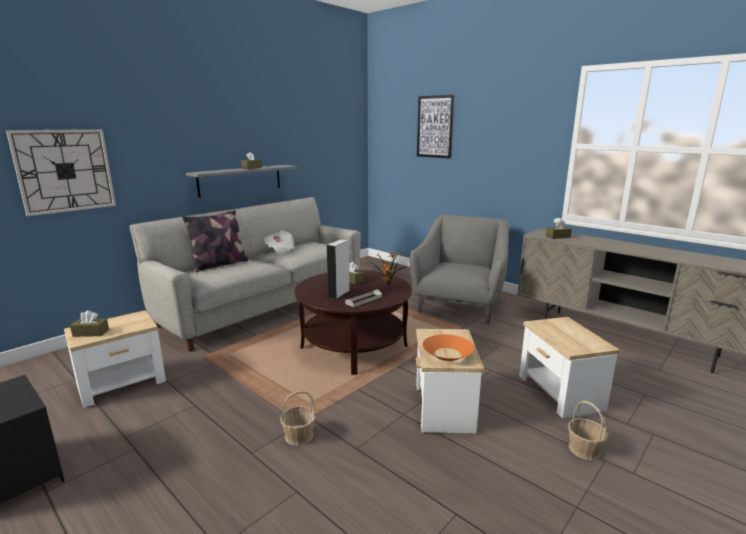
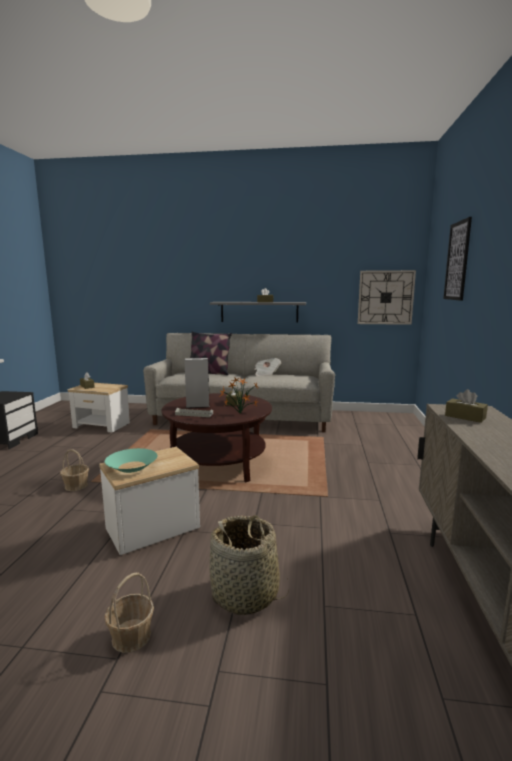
camera: 55 degrees right, 5 degrees down
wall clock [6,129,116,216] -> wall clock moved to [358,270,416,325]
grey armchair [410,215,509,324] -> none
orange bowl [423,334,474,361] -> turquoise bowl [105,448,158,473]
side table [519,317,620,419] -> basket [209,515,289,615]

